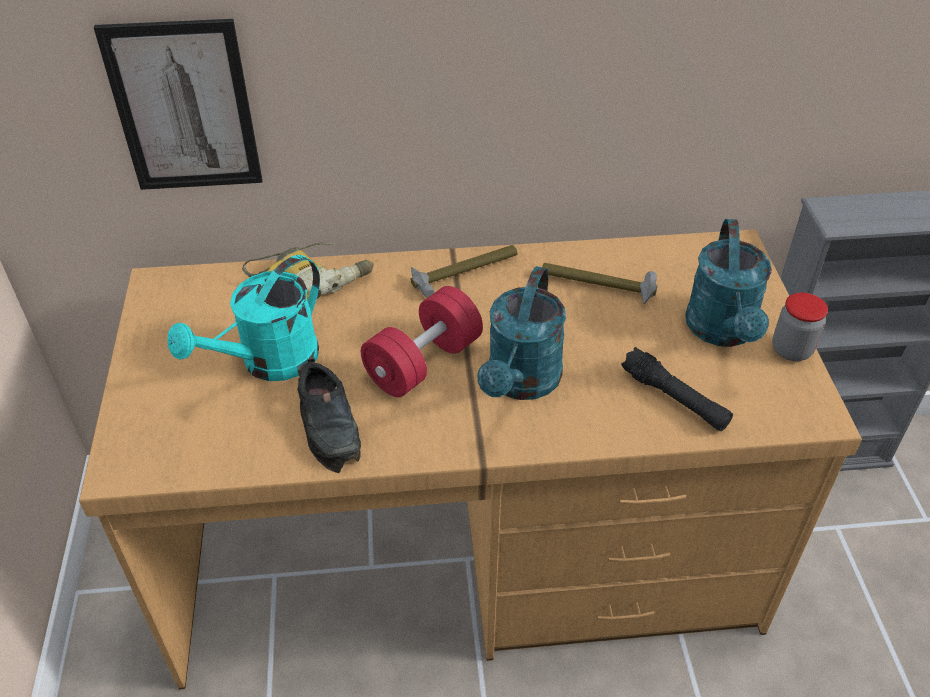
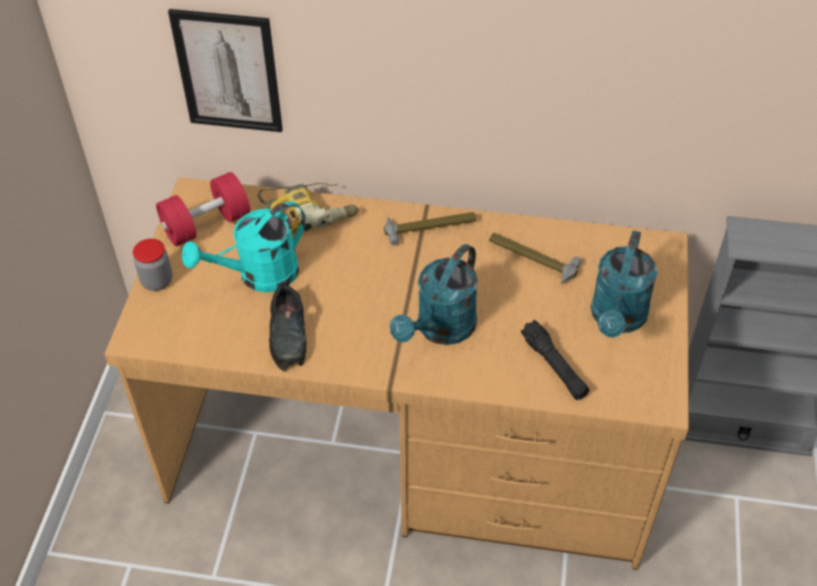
camera: 15 degrees right, 5 degrees up
red dumbbell [361,286,483,397] -> red dumbbell moved to [156,172,250,246]
jar [772,293,828,361] -> jar moved to [133,239,172,291]

